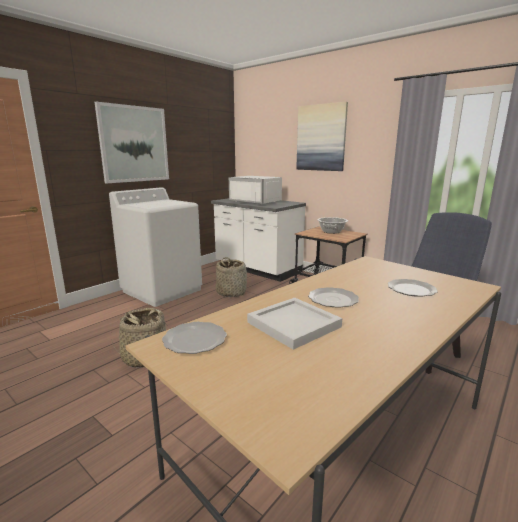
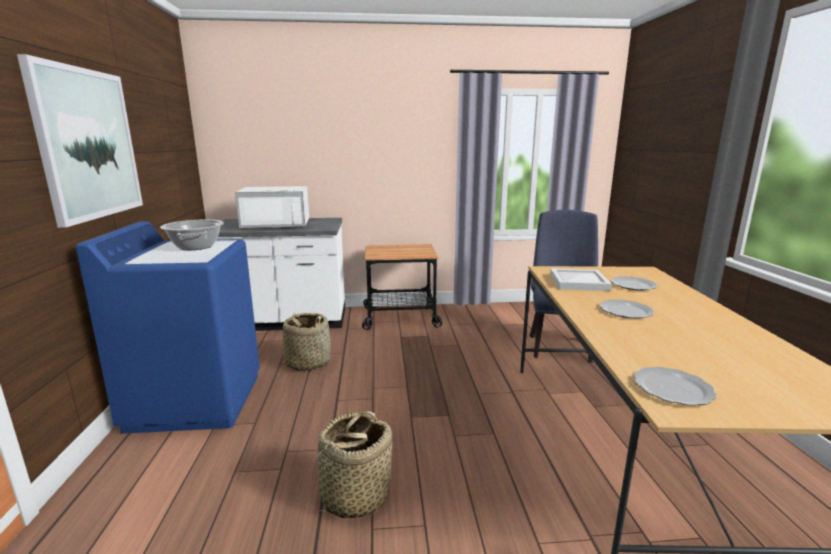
camera: 45 degrees left, 0 degrees up
white washing machine [109,188,202,307] -> blue washing machine [76,222,260,434]
white tray [247,298,342,350] -> white tray moved to [550,268,612,291]
picture [296,102,348,171] -> none
cooking pot [317,217,348,234] -> cooking pot moved to [160,219,224,250]

